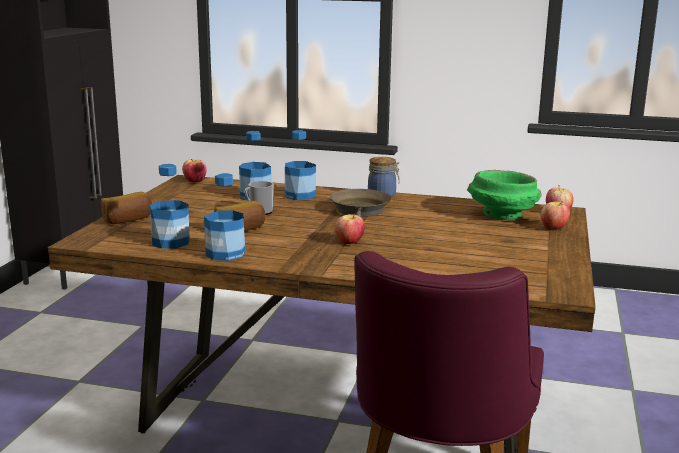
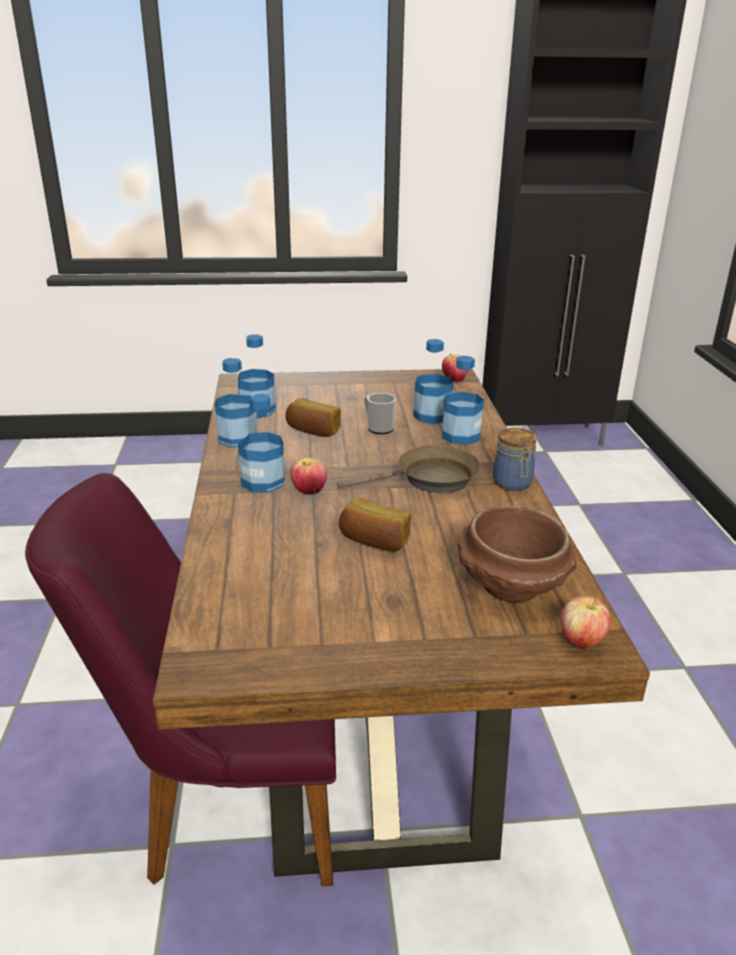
camera: 70 degrees right, 10 degrees up
bread [101,192,152,224] -> bread moved to [339,498,411,552]
green bowl [467,170,542,220] -> brown bowl [458,505,576,603]
apple [541,201,570,230] -> none
none -> bottle [238,394,285,492]

